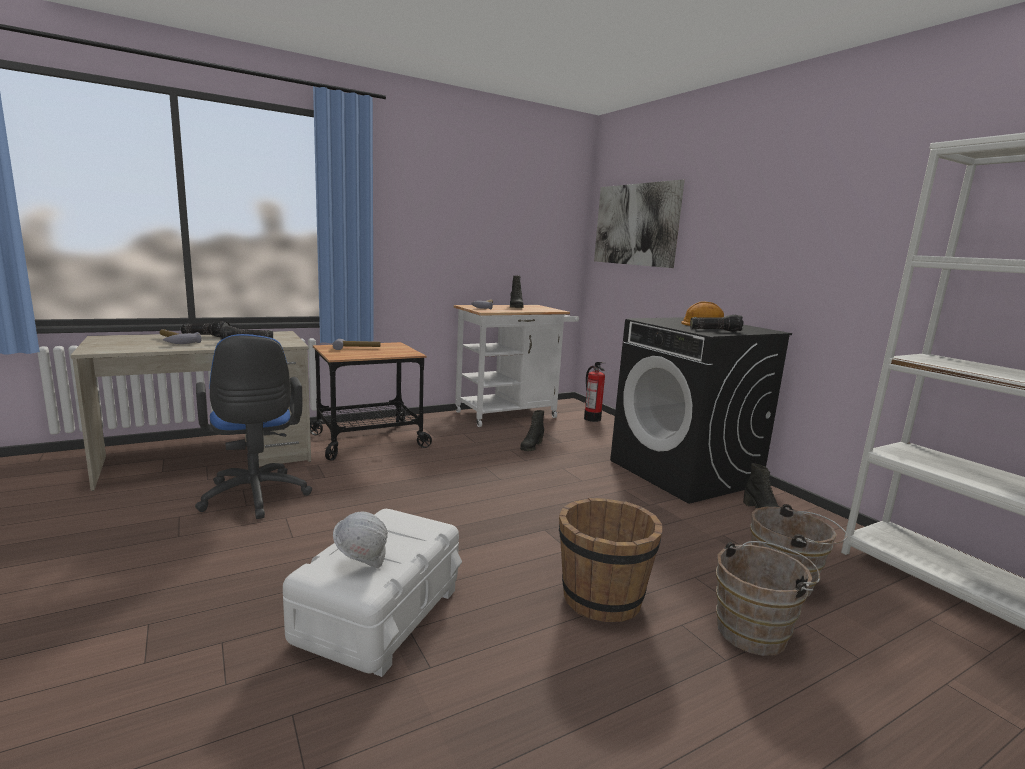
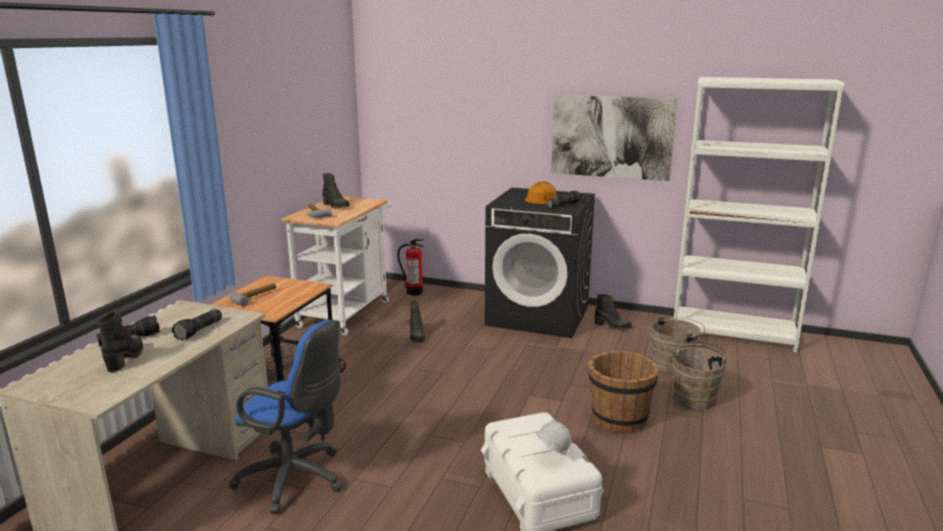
camera: 40 degrees left, 5 degrees up
hammer [159,329,201,344] -> black boot [98,311,143,372]
picture [594,179,685,268] -> picture moved to [551,95,677,181]

